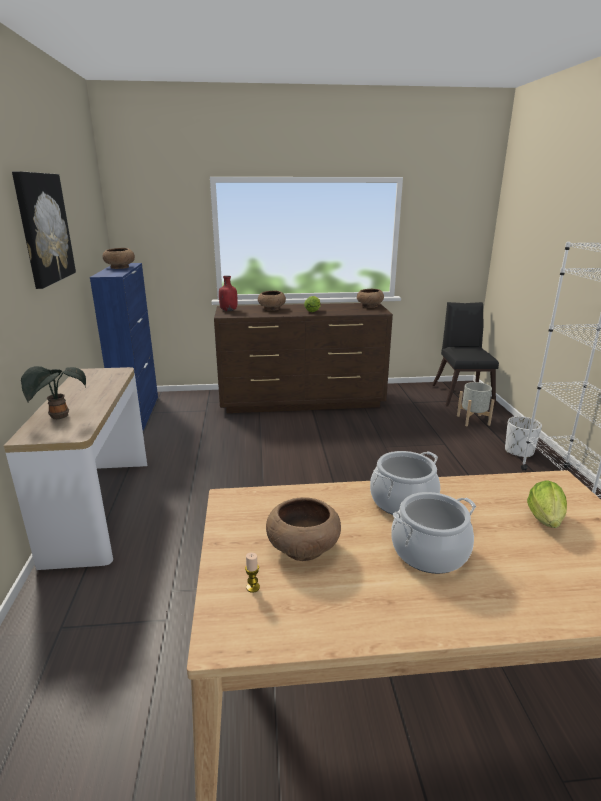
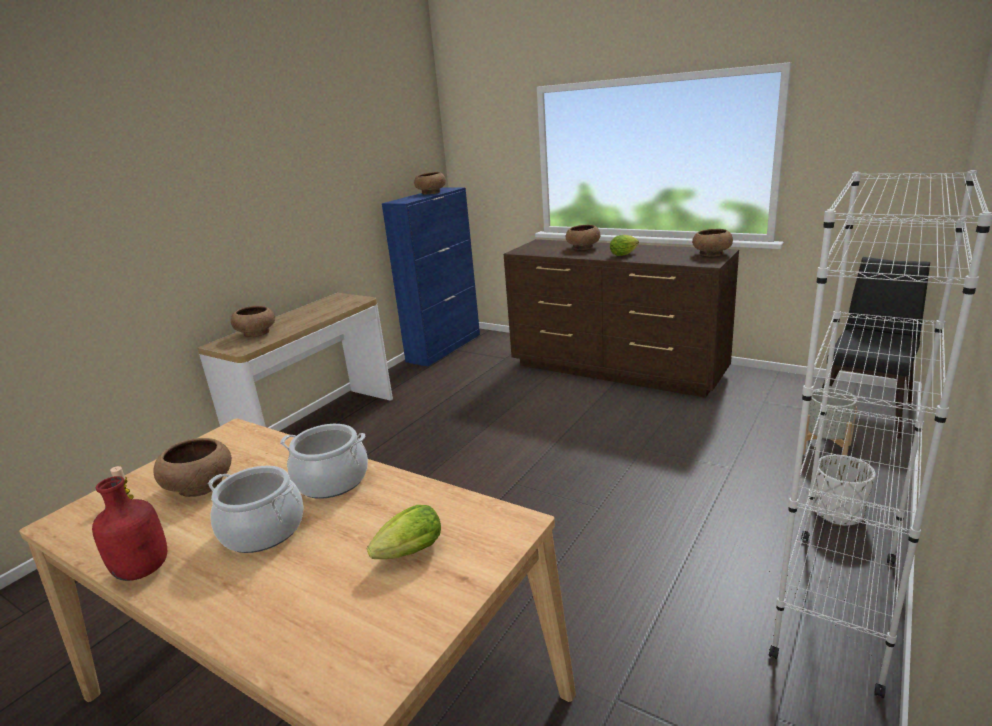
camera: 40 degrees right, 0 degrees up
picture [12,171,76,289] -> none
potted plant [21,366,86,419] -> brown bowl [231,306,275,338]
red bottle [219,276,238,311] -> red bottle moved to [92,476,167,581]

